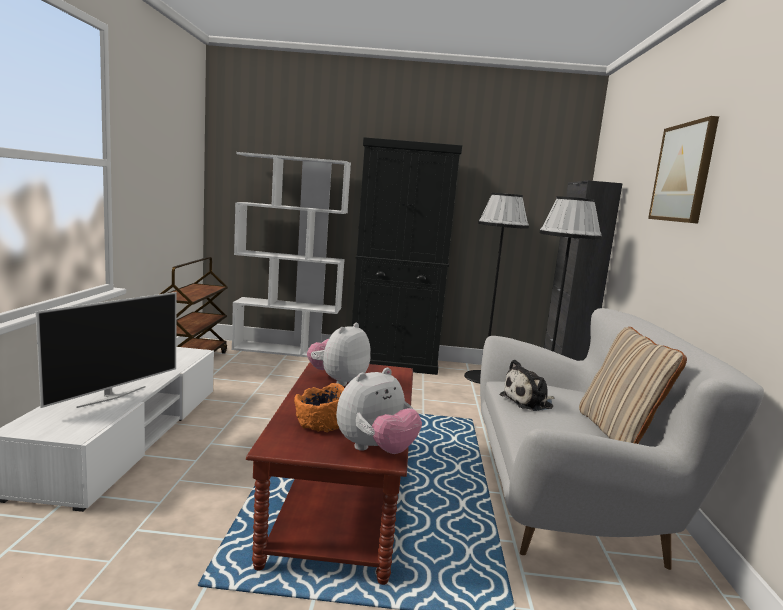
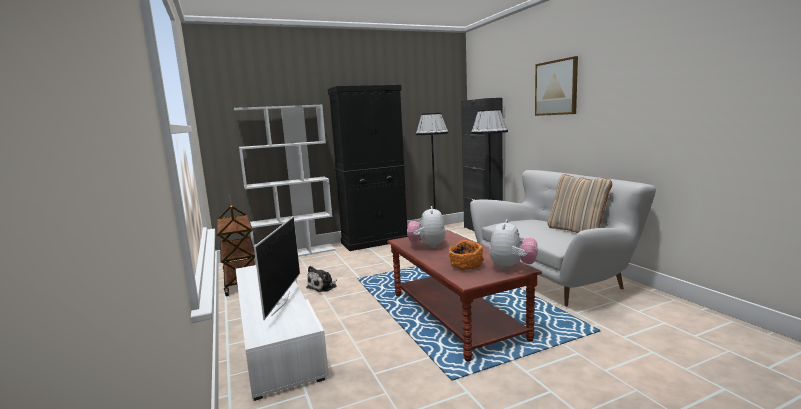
camera: 25 degrees left, 0 degrees up
plush toy [500,360,554,411] -> plush toy moved to [306,266,337,292]

